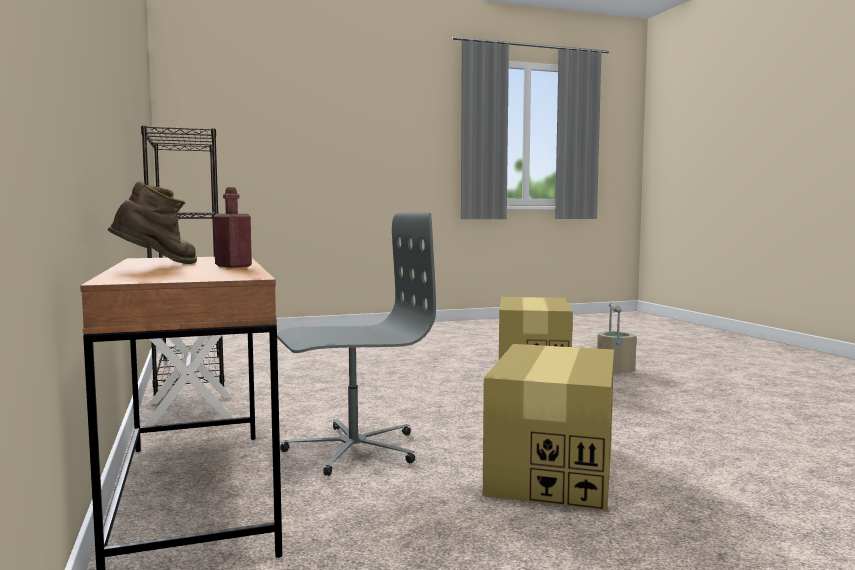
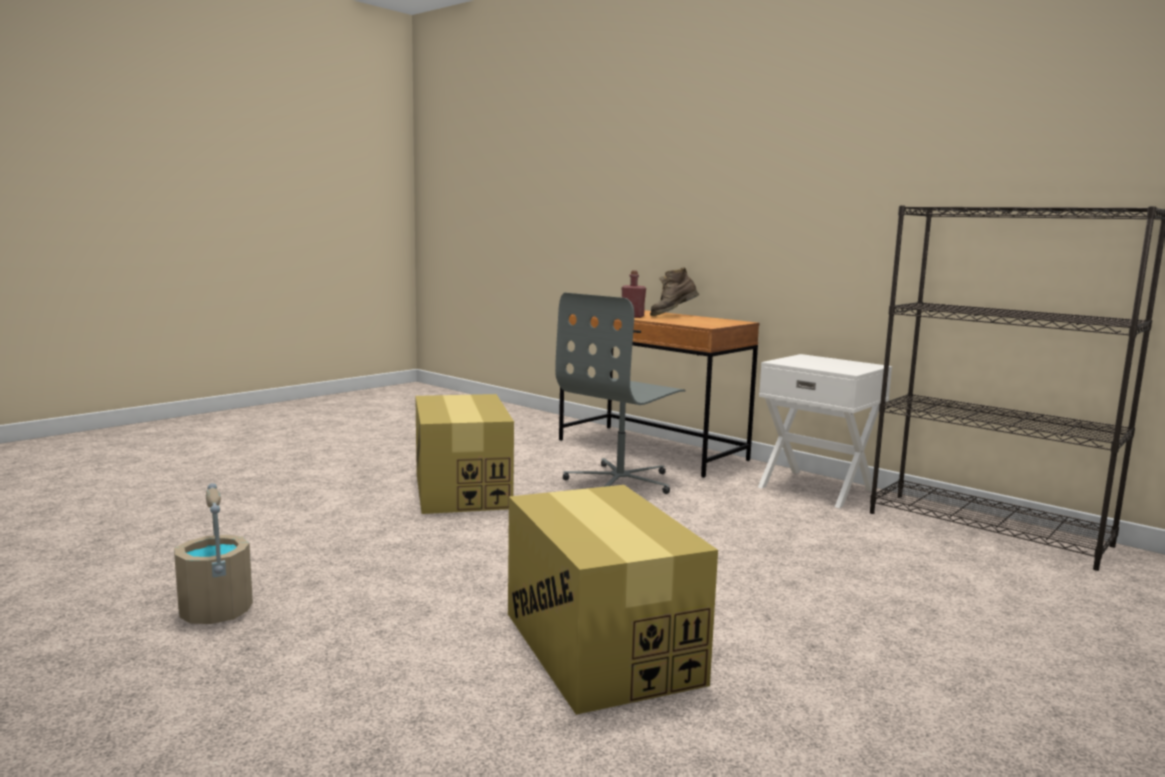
camera: 150 degrees right, 5 degrees up
brown boot [108,181,197,264] -> brown boot turned 60 degrees clockwise [650,267,699,316]
beige bucket [597,303,637,373] -> beige bucket moved to [174,483,253,624]

